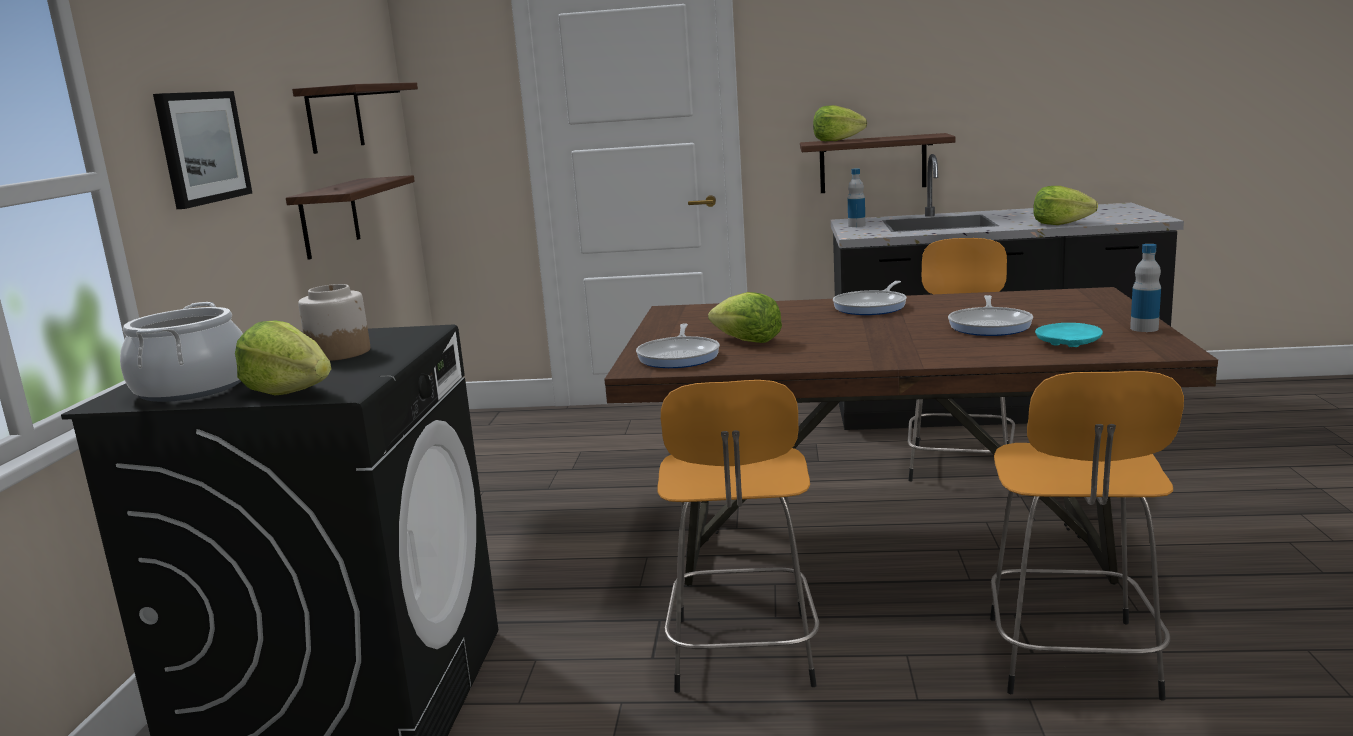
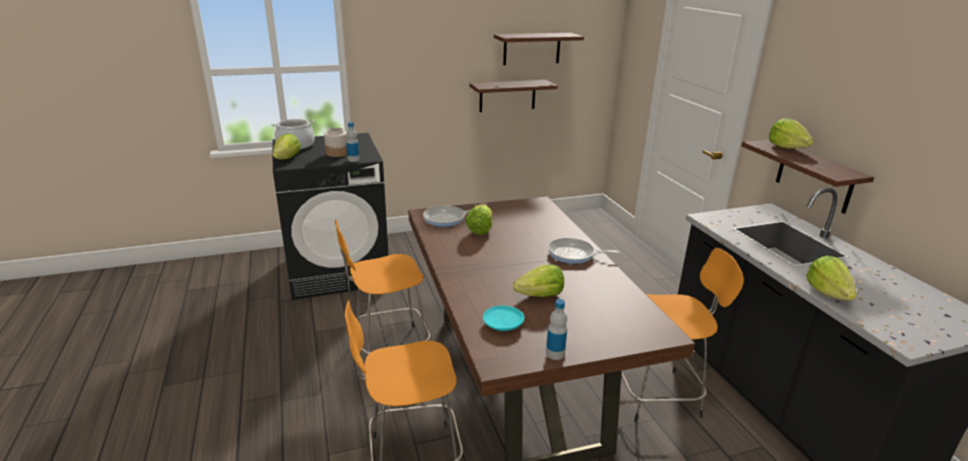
camera: 65 degrees right, 10 degrees up
picture [153,91,252,209] -> none
bottle [848,168,865,227] -> bottle moved to [346,122,360,162]
frying pan [948,295,1033,336] -> lettuce [513,264,564,297]

